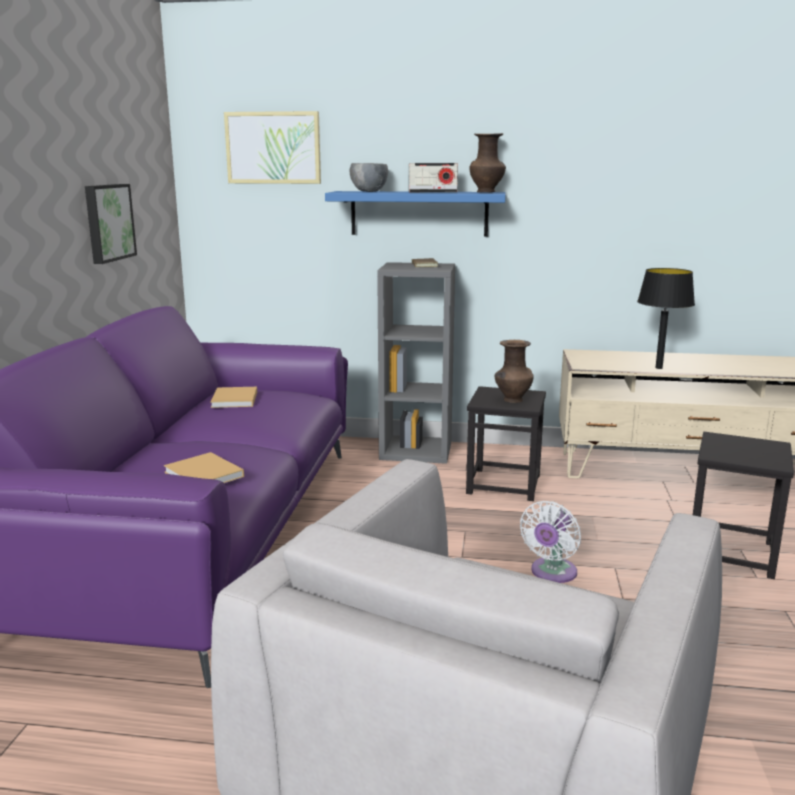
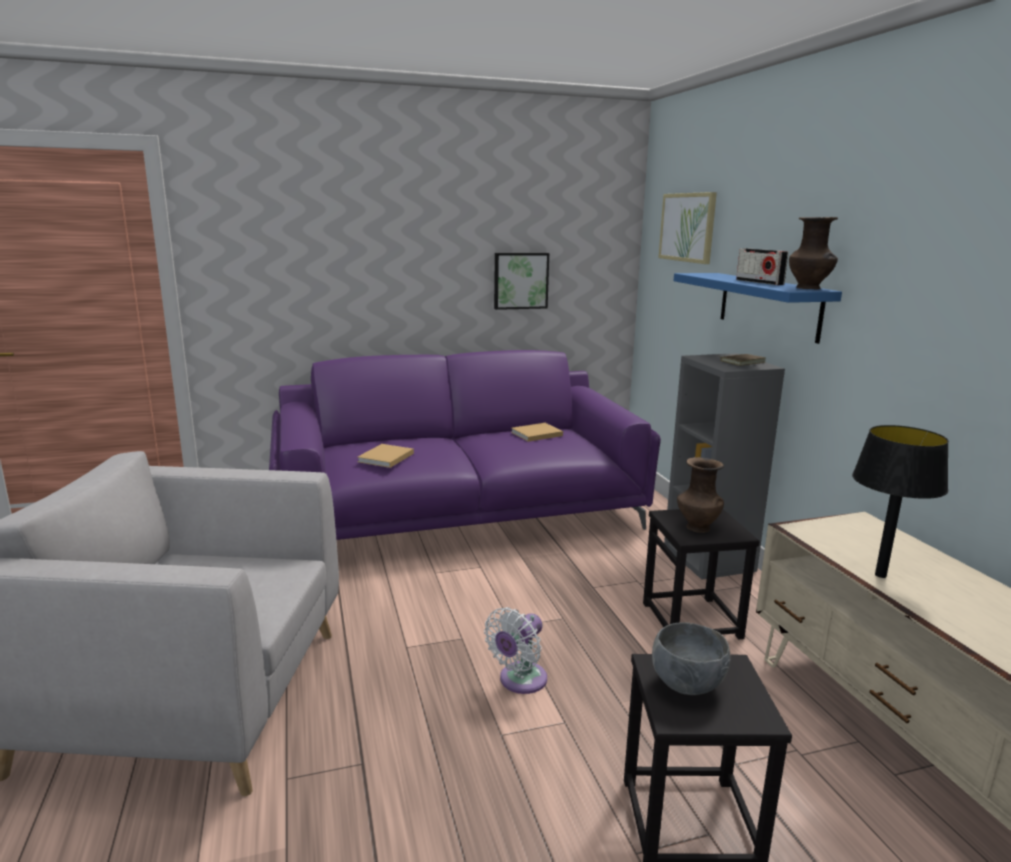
camera: 65 degrees right, 0 degrees up
grey bowl [350,163,388,192] -> grey bowl moved to [652,622,731,695]
white fan [520,501,581,583] -> white fan turned 60 degrees counterclockwise [484,607,547,694]

